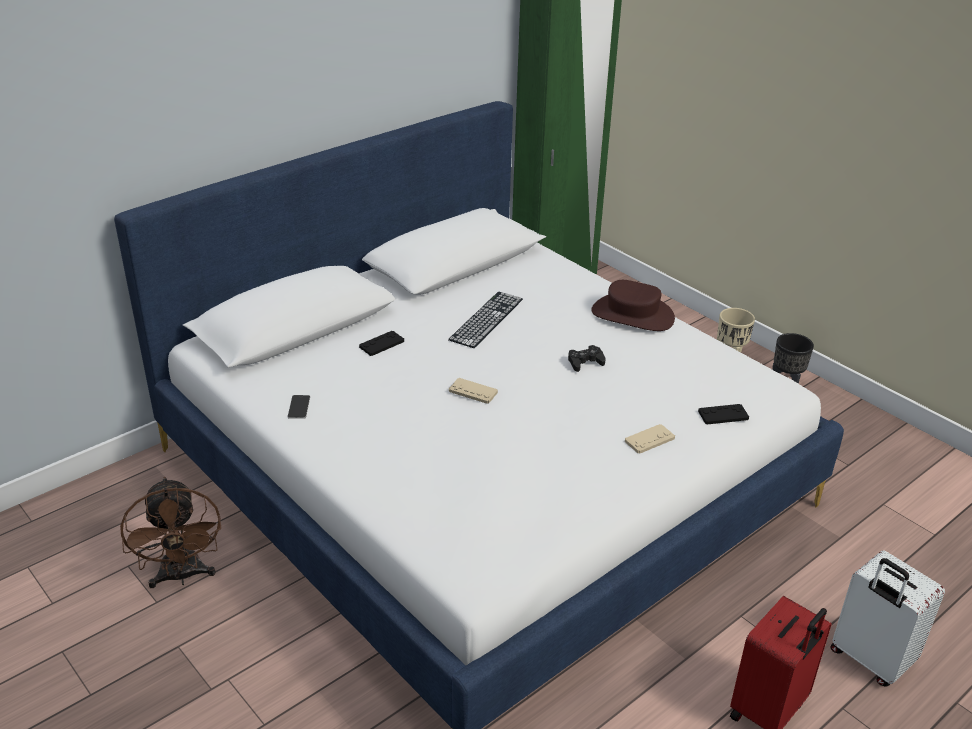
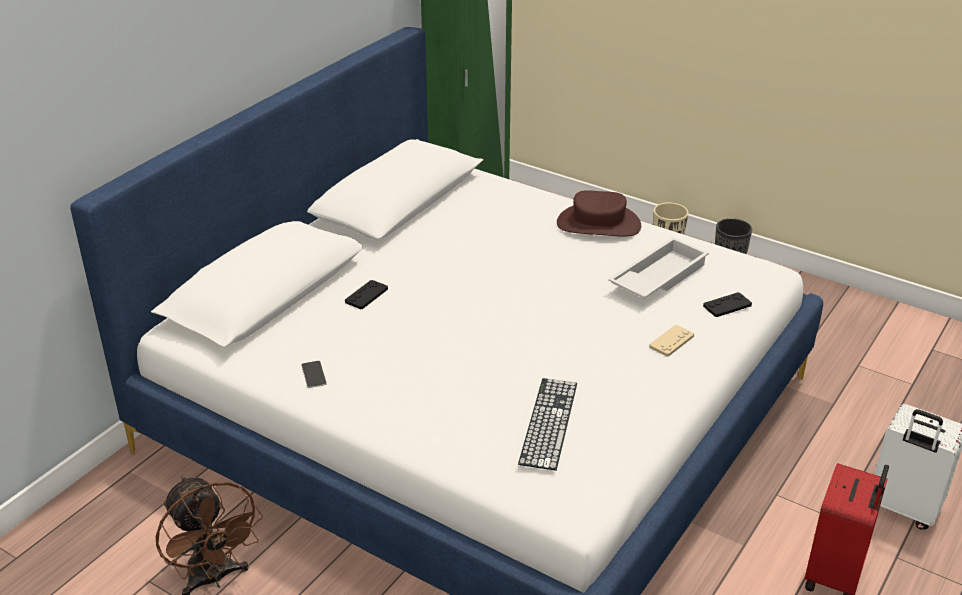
camera: 15 degrees left, 0 degrees up
keyboard [448,292,523,348] -> keyboard moved to [518,378,577,471]
beige game controller [449,378,498,404] -> none
black game controller [568,345,605,372] -> none
none -> white tray [608,237,709,299]

